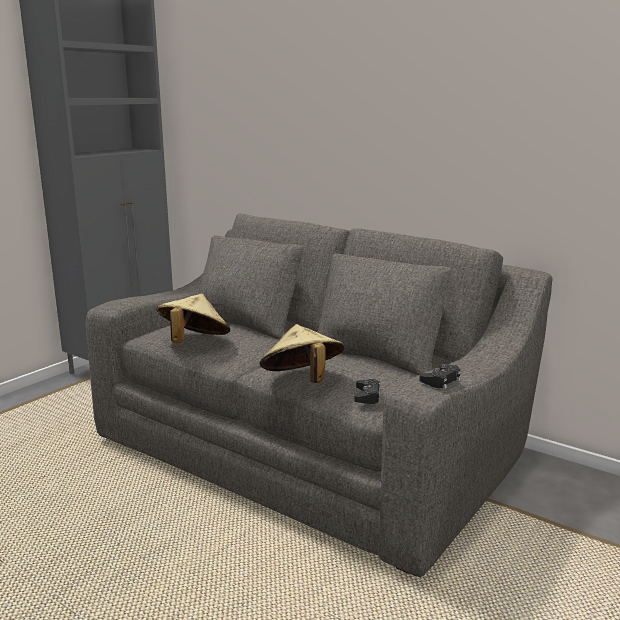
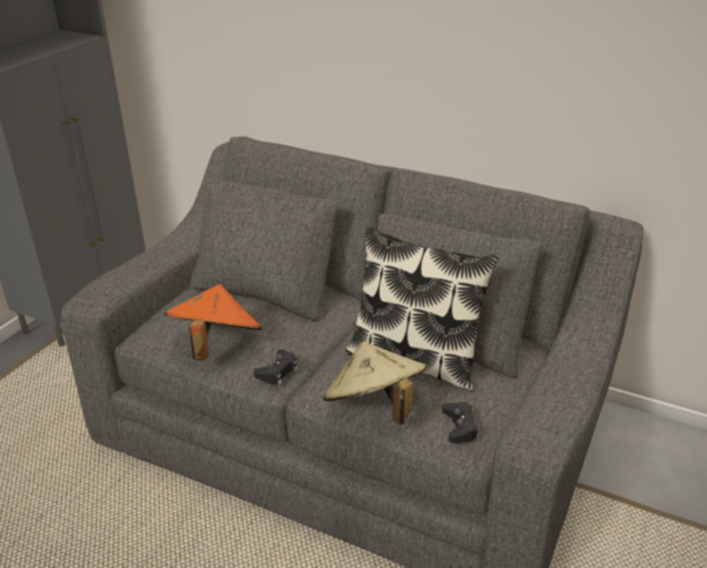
camera: 10 degrees left, 15 degrees up
beige hat [156,294,230,343] -> orange hat [164,284,262,361]
black game controller [419,364,461,389] -> black game controller moved to [254,349,298,385]
none -> pillow [346,226,499,391]

